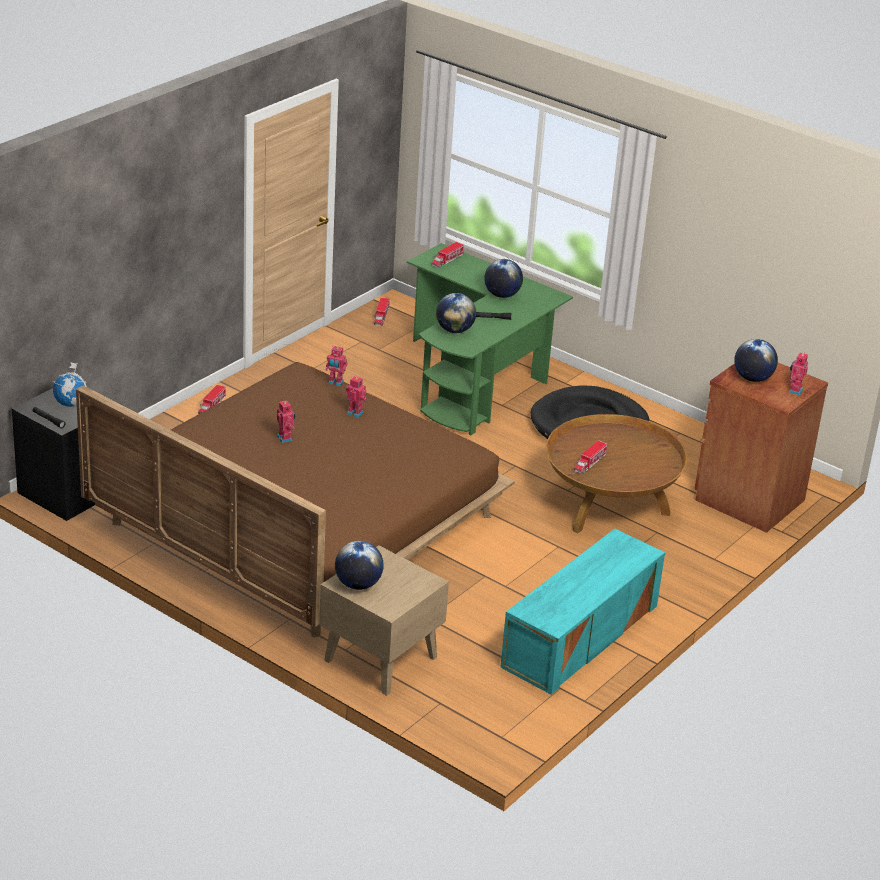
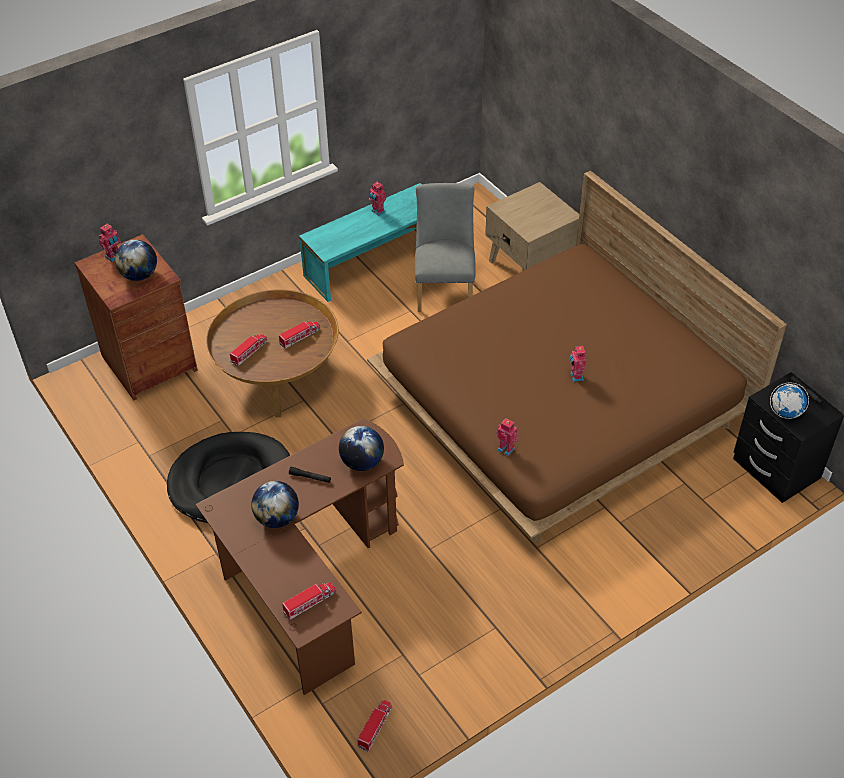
camera: 160 degrees left, 15 degrees up
toy truck [198,385,226,414] -> toy truck moved to [230,334,267,366]
globe [335,541,384,590] -> none
toy robot [345,376,367,418] -> toy robot moved to [369,182,386,216]
green desk [407,243,573,435] -> brown desk [195,418,404,695]
none -> grey chair [415,183,476,312]

